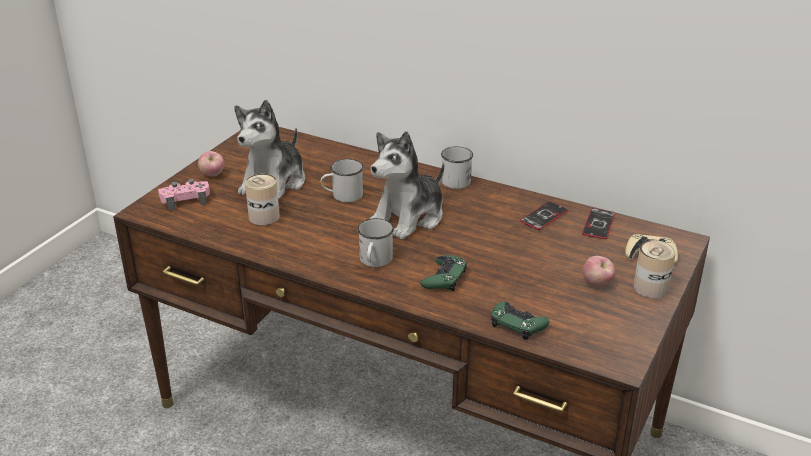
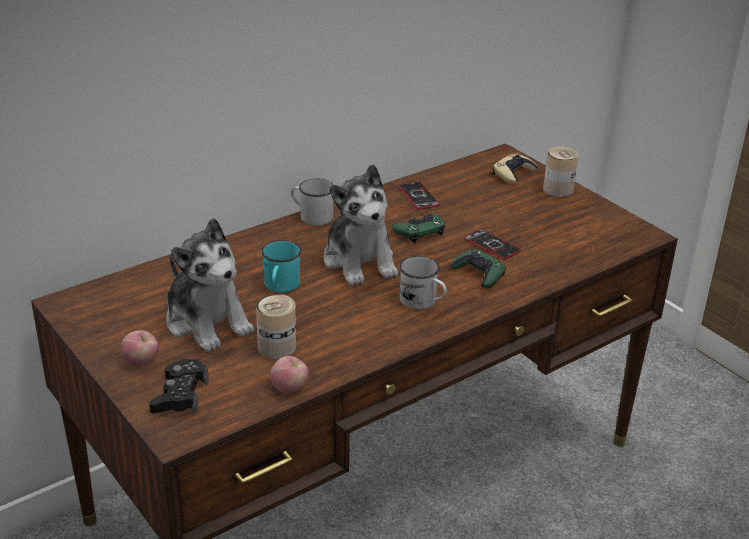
camera: 65 degrees left, 0 degrees up
pink game controller [158,179,210,210] -> black game controller [149,359,209,414]
white mug [321,159,364,202] -> turquoise mug [262,240,301,293]
green game controller [491,302,550,340] -> green game controller moved to [392,214,445,243]
phone [582,208,615,239] -> phone moved to [464,229,521,260]
apple [583,256,615,286] -> apple moved to [270,356,309,393]

